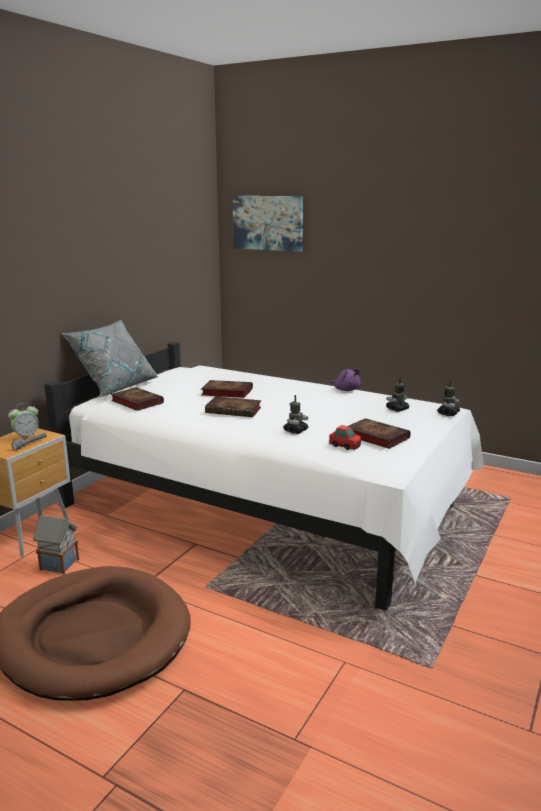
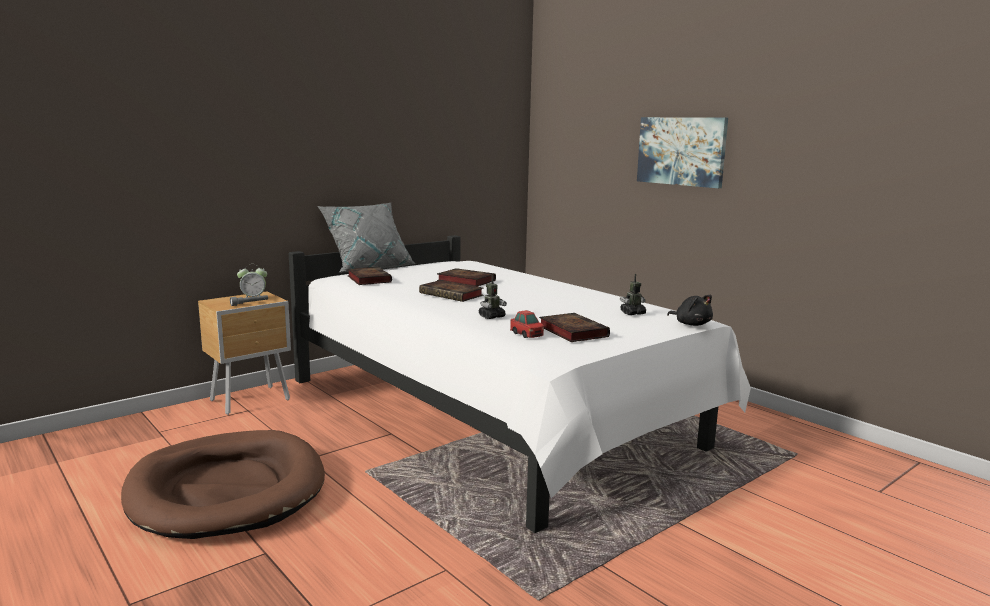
camera: 20 degrees right, 5 degrees down
toy house [33,514,79,575] -> none
picture [233,196,303,252] -> picture moved to [637,117,728,188]
purple plush toy [330,368,361,391] -> none
toy robot [437,380,460,416] -> black plush toy [667,295,713,326]

